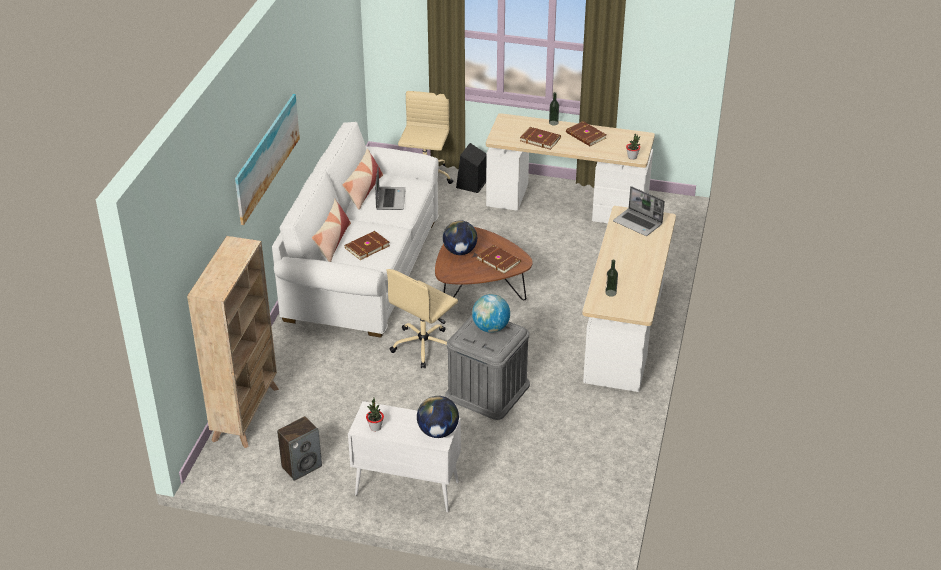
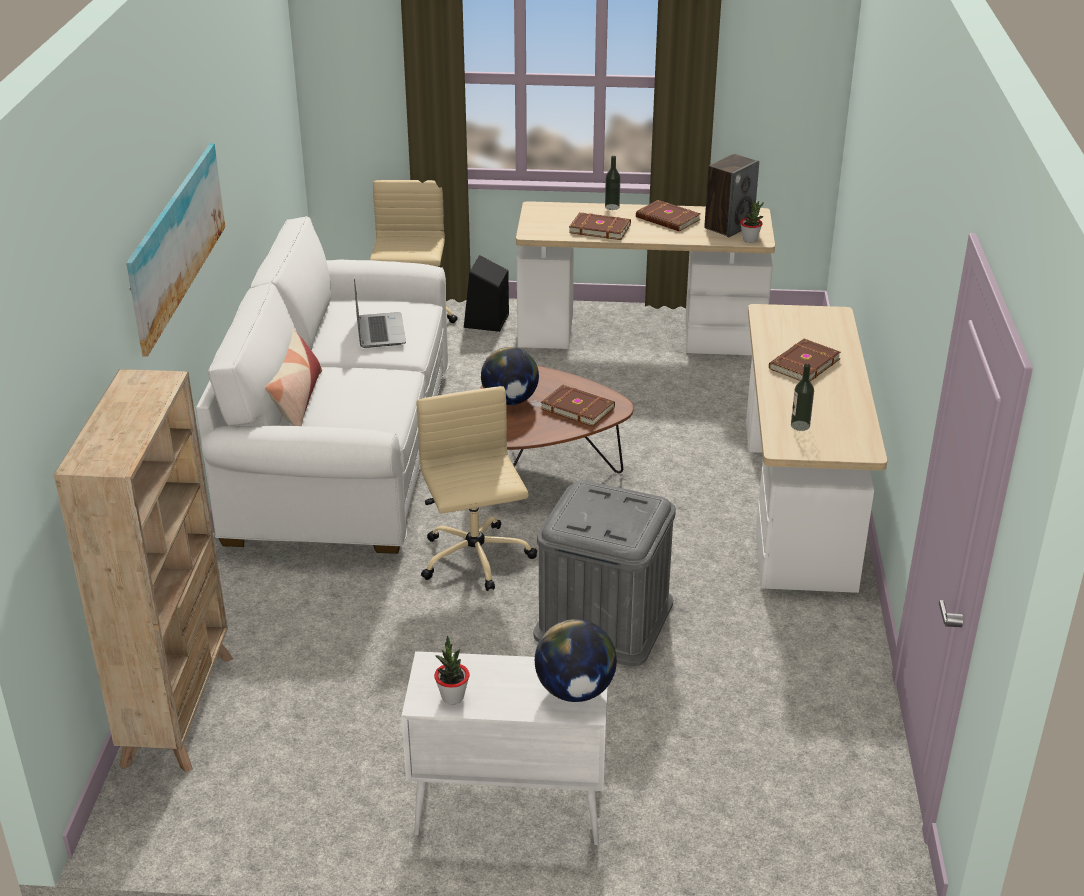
camera: 10 degrees left, 5 degrees down
speaker [277,416,322,481] -> speaker moved to [704,154,759,237]
pillow [342,149,383,210] -> none
brown book [345,231,390,260] -> brown book moved to [769,339,841,381]
beige office chair [387,269,458,368] -> beige office chair turned 135 degrees clockwise [416,386,537,591]
globe [472,294,510,333] -> none
laptop [613,186,665,236] -> none

